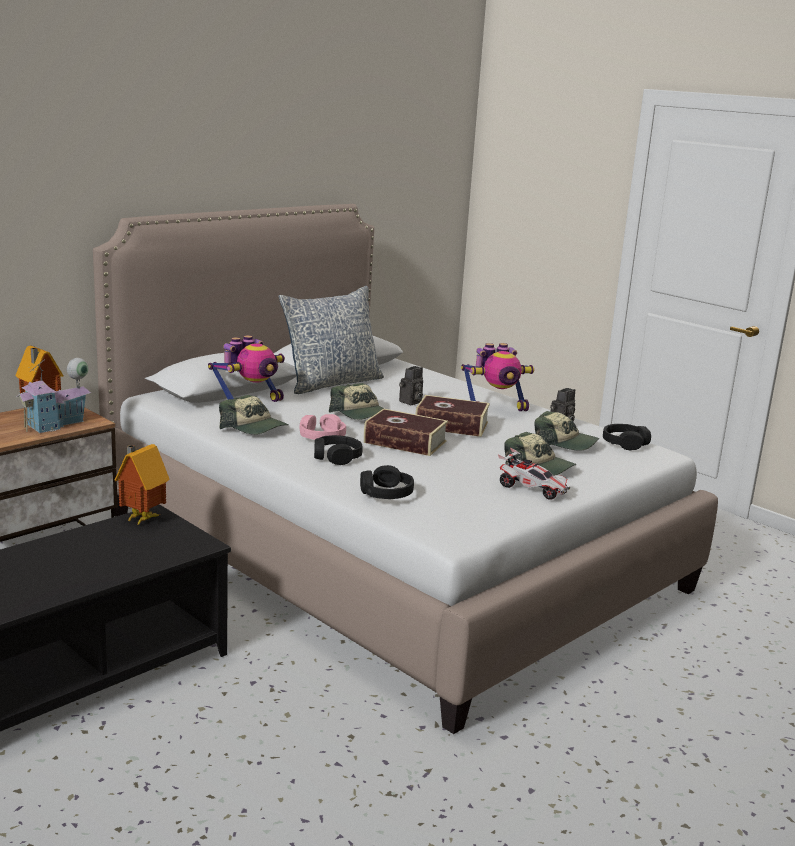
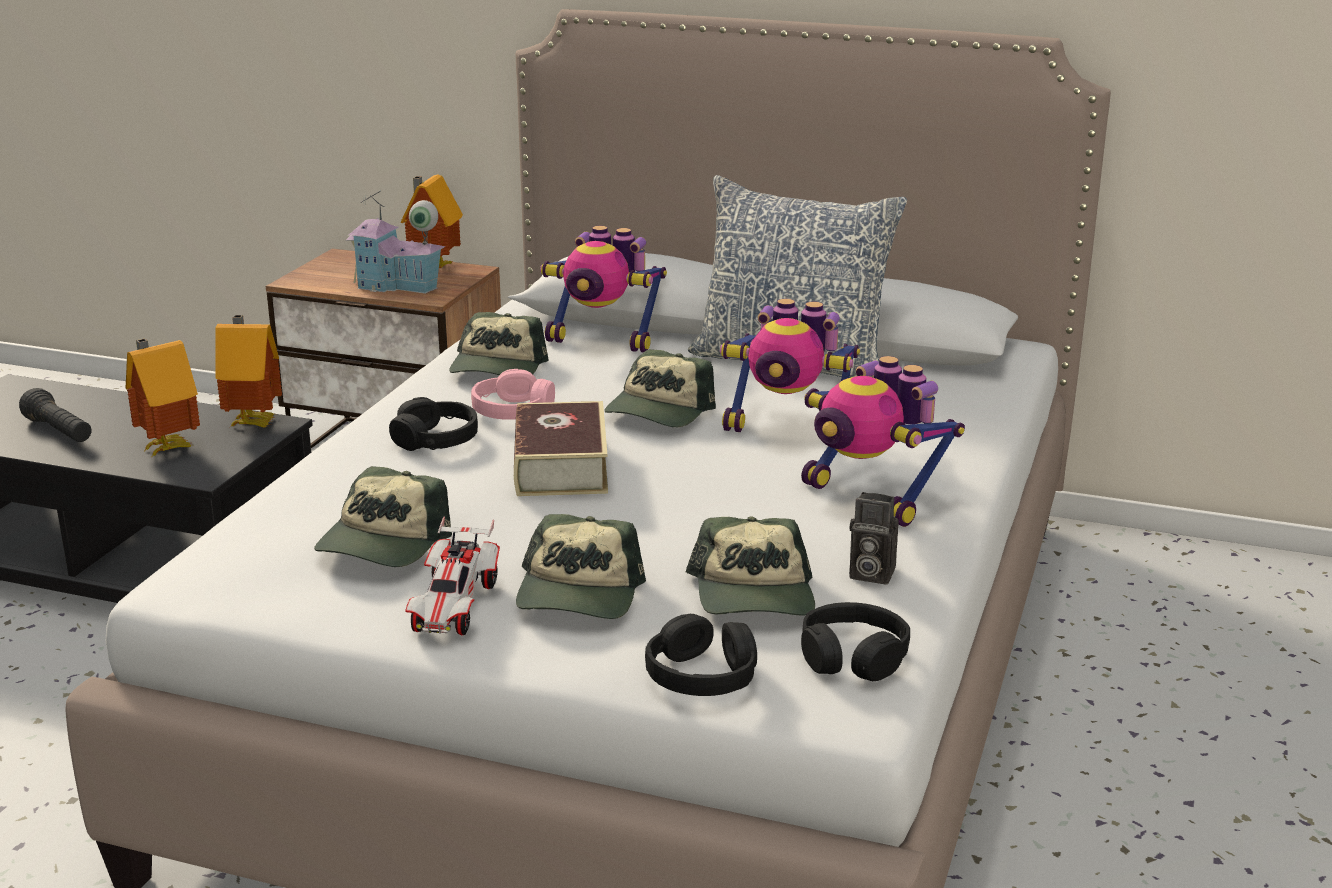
camera: 65 degrees right, 5 degrees up
black headphones [360,465,414,499] -> black headphones moved to [645,614,757,696]
camera [399,366,423,405] -> toy robot [720,299,860,432]
book [415,395,490,437] -> none
none -> black flashlight [19,388,91,442]
none -> toy house [126,338,200,458]
none -> cap [314,466,452,567]

